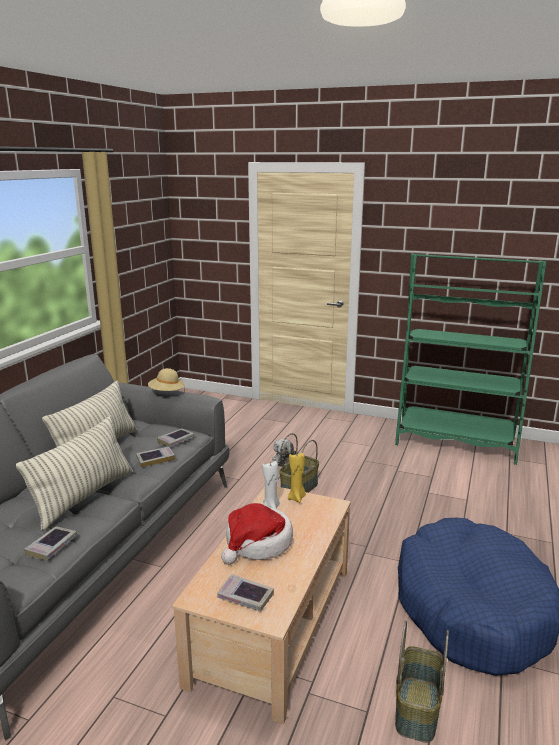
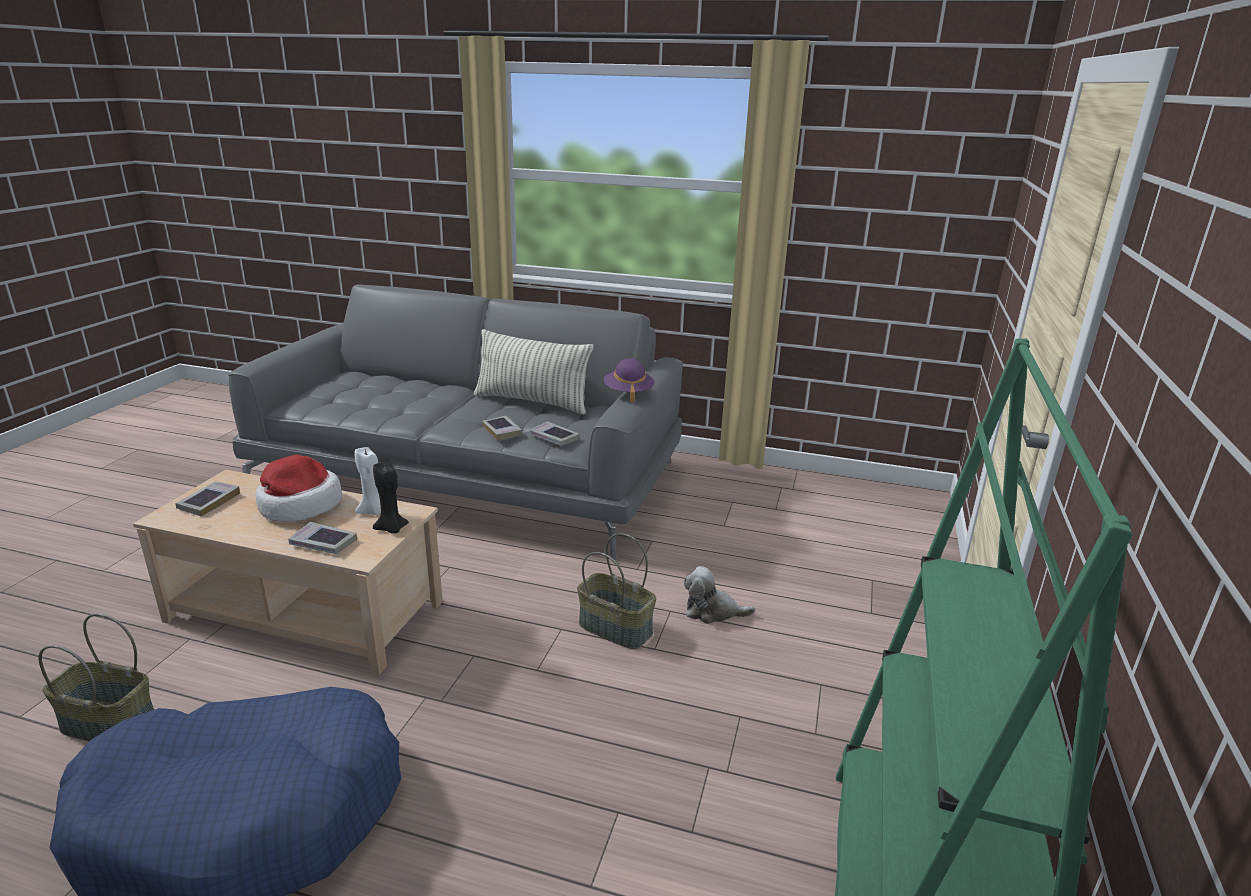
camera: 85 degrees right, 5 degrees up
pillow [16,415,133,531] -> none
book [24,526,77,560] -> book moved to [288,522,357,554]
beige hat [148,368,185,392] -> purple hat [604,359,655,403]
yellow candle [288,453,306,503] -> black candle [373,462,409,534]

